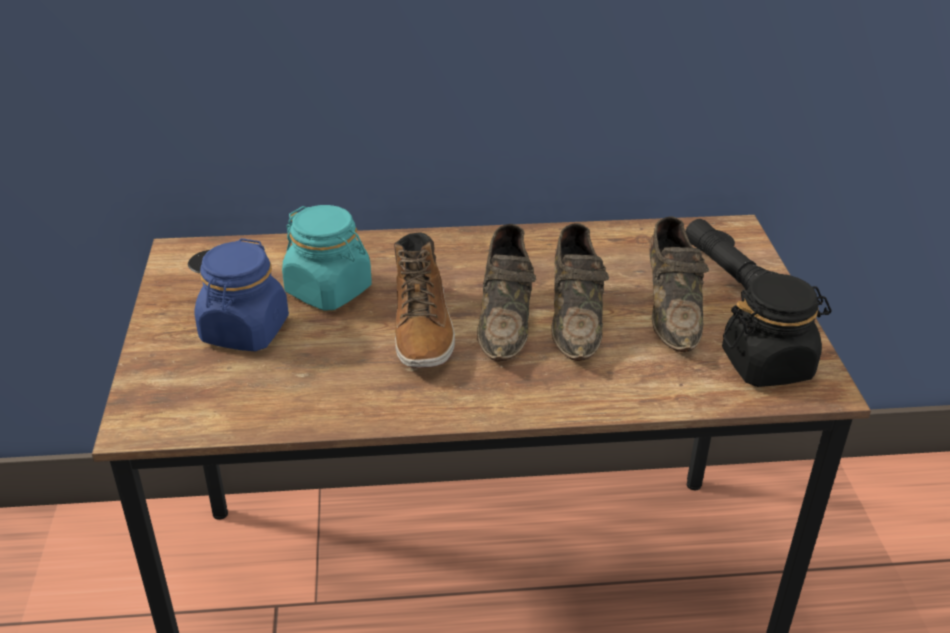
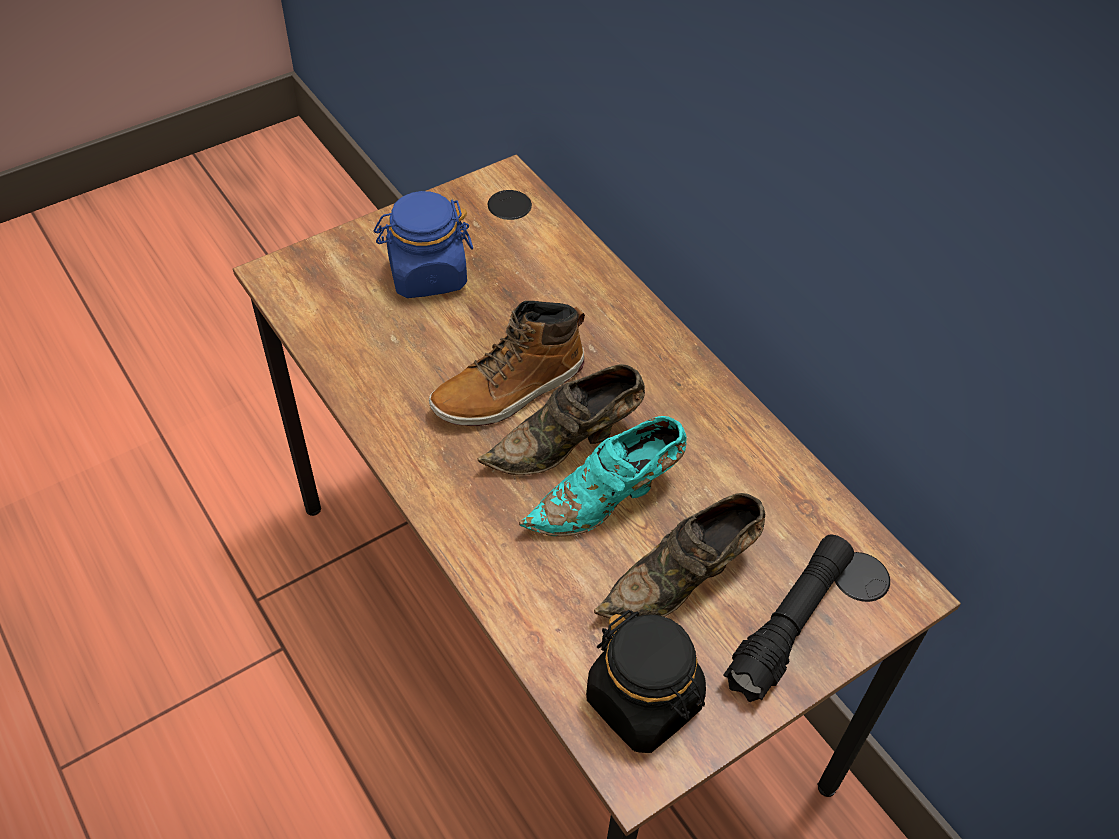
camera: 60 degrees right, 15 degrees up
turquoise jar [282,205,372,311] -> none
brown shoe [551,223,609,361] -> turquoise shoe [519,416,687,536]

